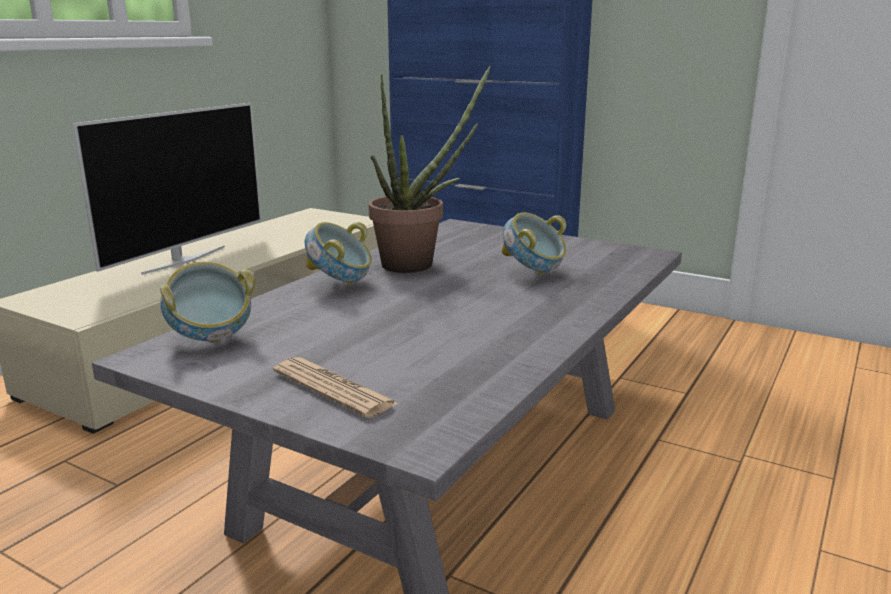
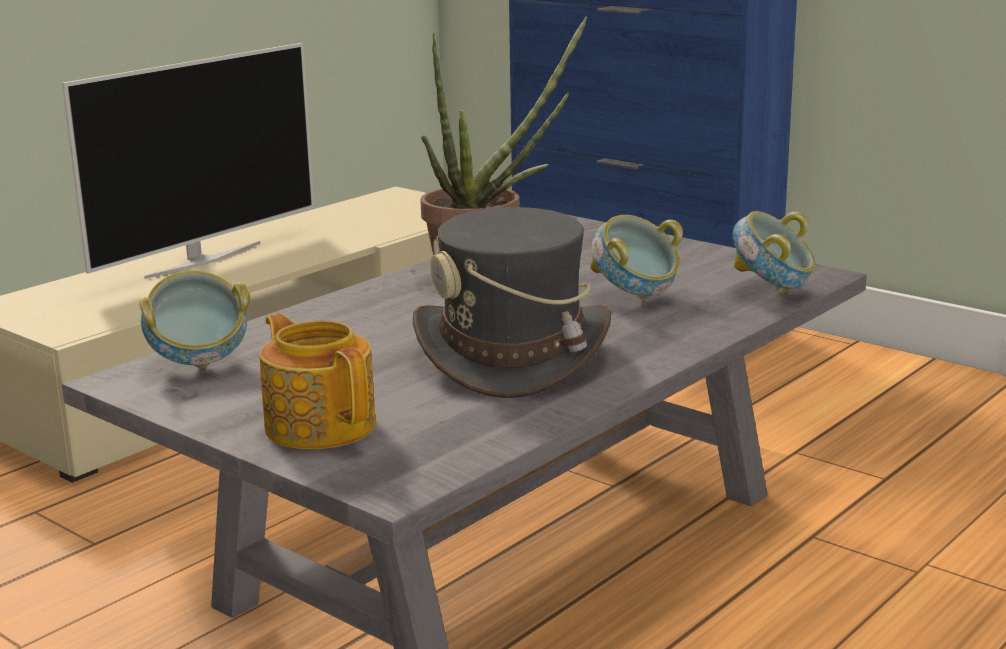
camera: 10 degrees right, 0 degrees up
newspaper [273,357,399,418] -> teapot [260,313,376,449]
bowl [305,222,372,285] -> bowl moved to [733,211,815,293]
none -> grey hat [413,207,612,398]

